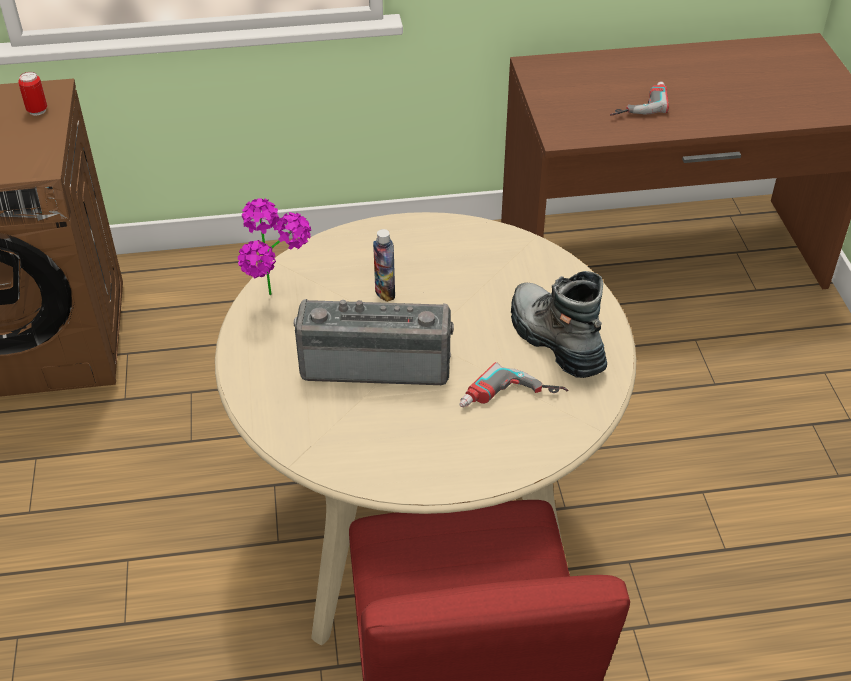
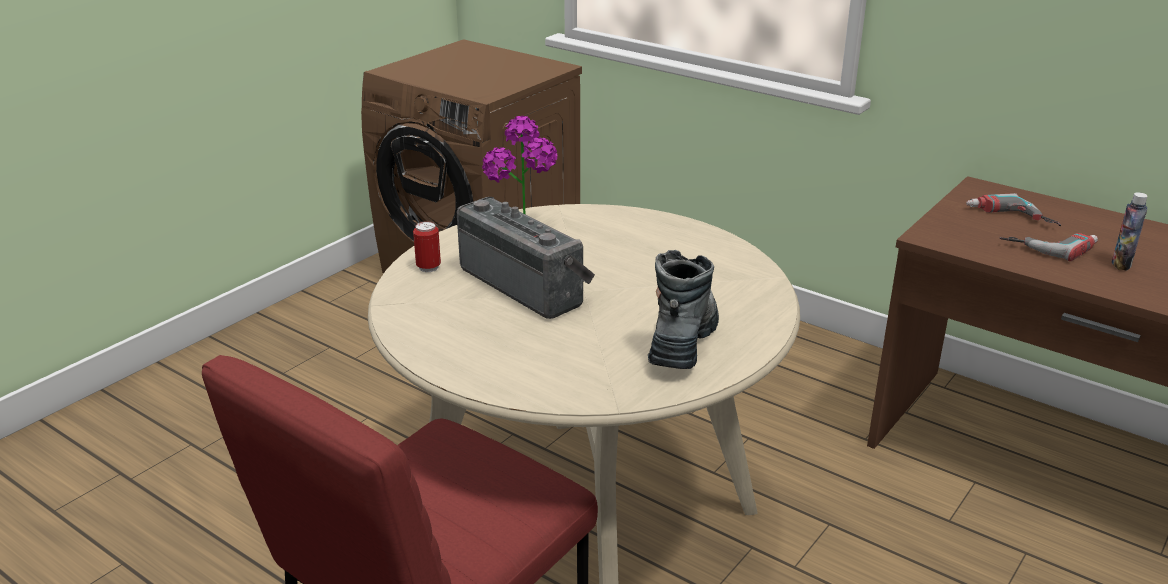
camera: 45 degrees right, 15 degrees down
can [18,72,47,116] -> can moved to [413,221,441,272]
bottle [373,229,395,302] -> bottle moved to [1112,192,1147,271]
power drill [460,362,569,407] -> power drill moved to [966,193,1061,226]

